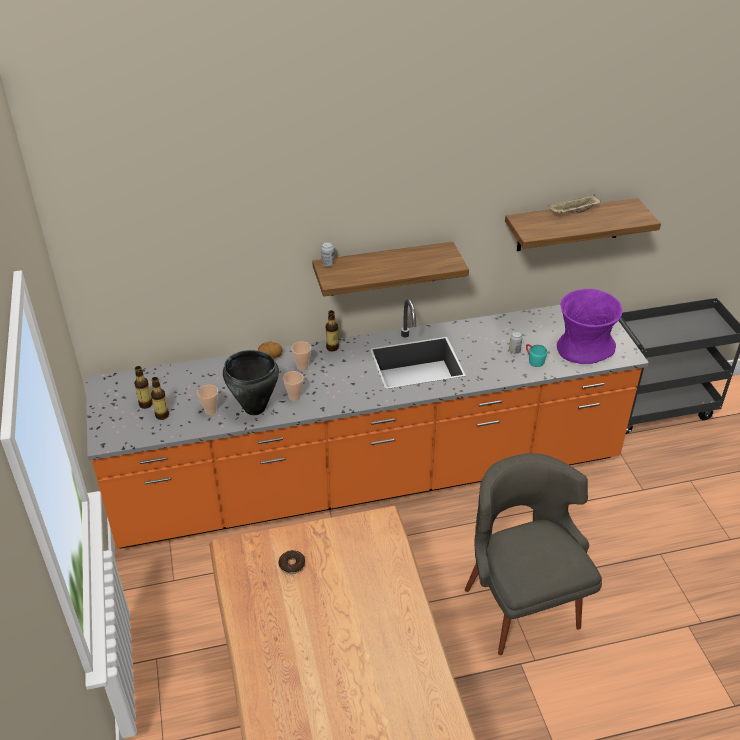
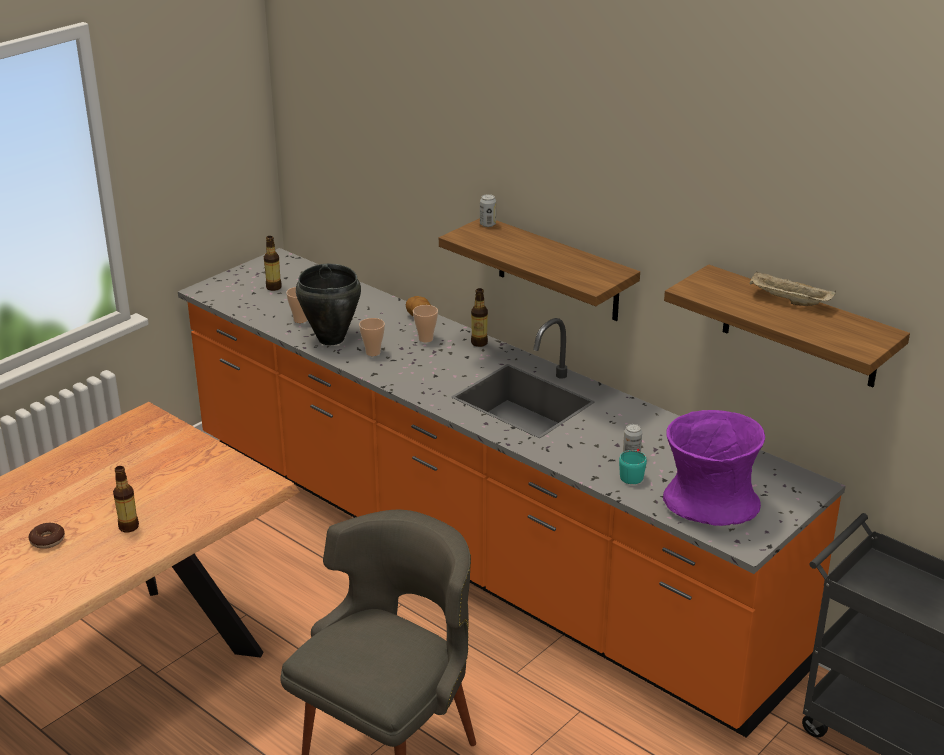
camera: 55 degrees right, 10 degrees down
bottle [151,377,169,420] -> bottle moved to [113,466,139,532]
donut [279,550,305,574] -> donut moved to [29,523,65,549]

